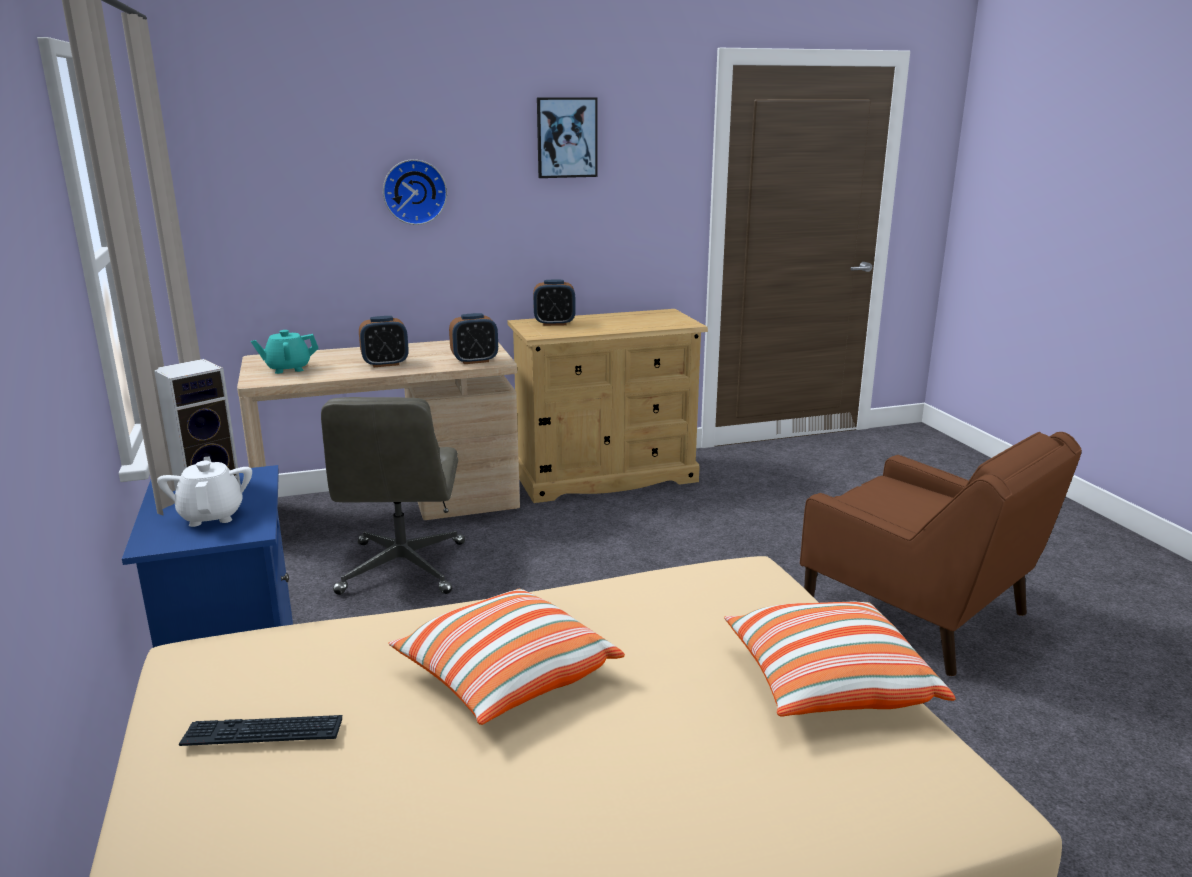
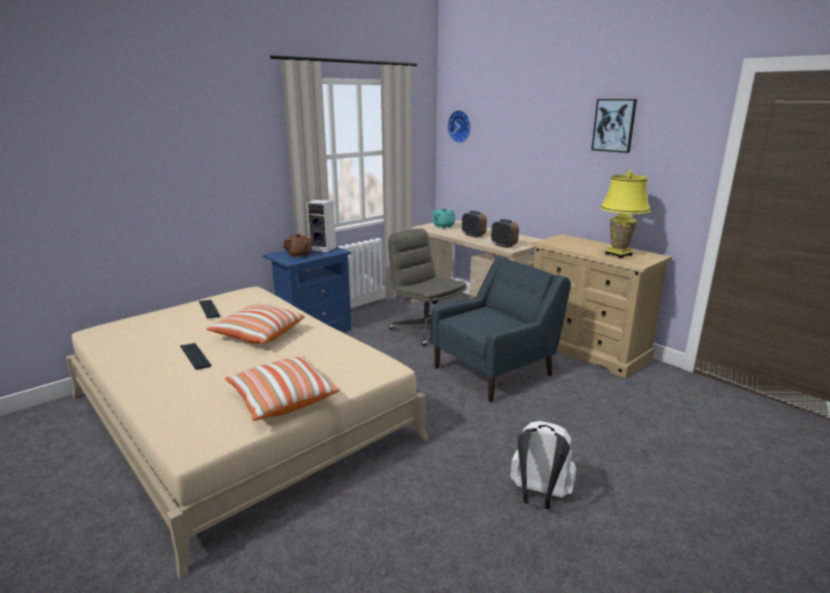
camera: 65 degrees right, 0 degrees up
white teapot [157,456,252,527] -> brown teapot [283,234,314,258]
grey office chair [321,397,465,595] -> grey office chair turned 75 degrees clockwise [388,228,467,346]
wall clock [383,159,447,225] -> wall clock moved to [447,110,471,143]
alarm clock [533,280,576,326] -> none
brown armchair [800,432,1082,676] -> white backpack [510,421,576,509]
none -> keyboard [180,343,211,370]
none -> blue armchair [431,256,571,402]
none -> yellow table lamp [600,171,651,258]

